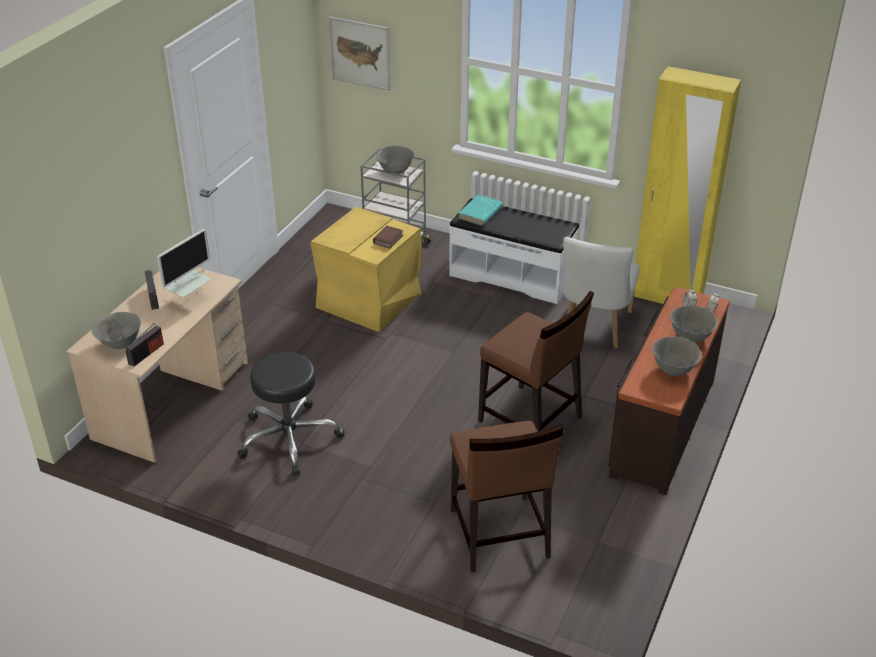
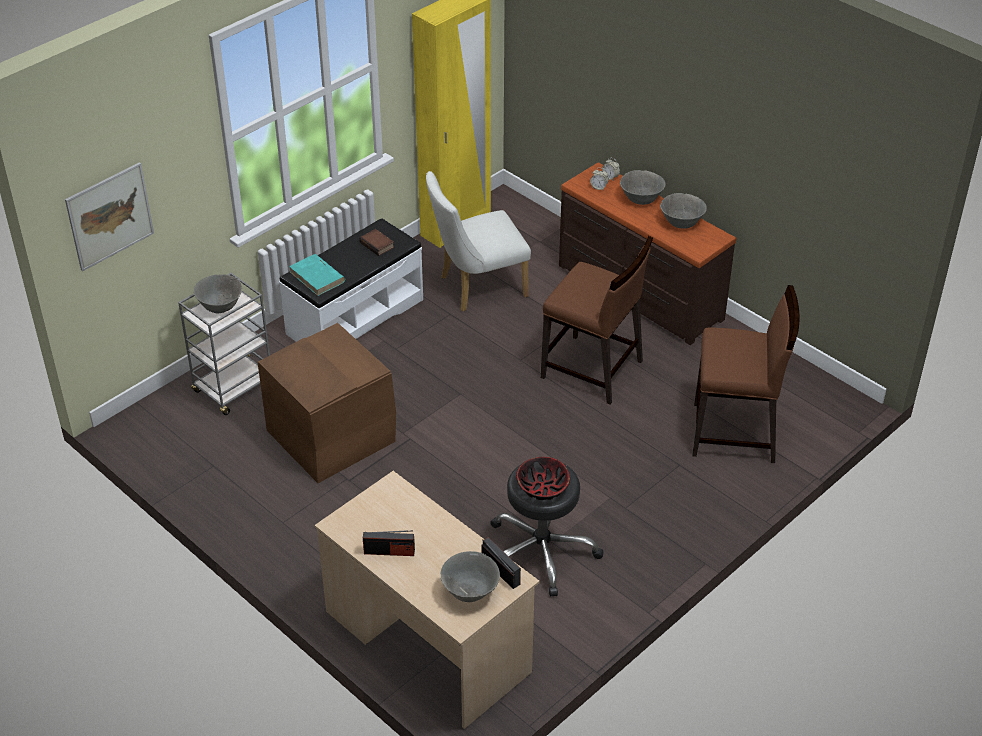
camera: 70 degrees left, 5 degrees up
monitor [157,229,211,297] -> none
yellow storage box [310,207,421,332] -> brown storage box [258,323,396,483]
book [373,226,403,249] -> book moved to [359,229,394,256]
brown chair [478,291,594,432] -> brown chair turned 60 degrees clockwise [541,236,653,404]
white chair [563,237,640,348] -> white chair turned 120 degrees clockwise [426,171,531,312]
none -> bowl [516,457,570,500]

